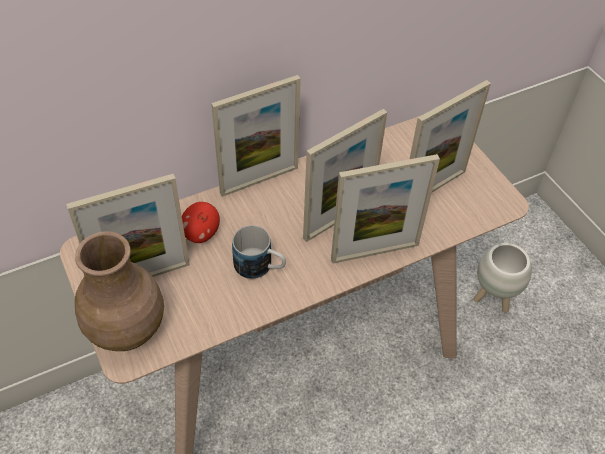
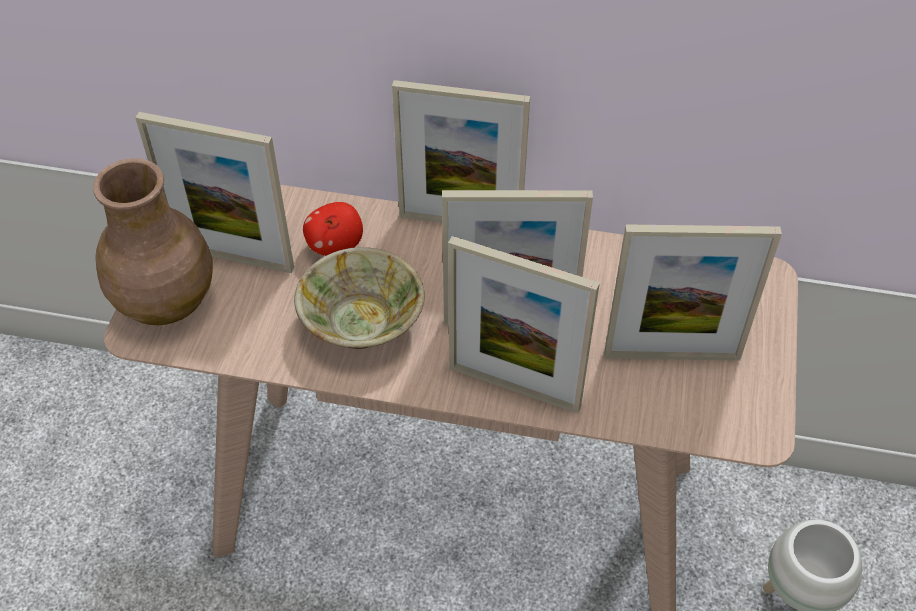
camera: 40 degrees right, 0 degrees up
mug [232,225,286,279] -> beige bowl [294,247,425,349]

